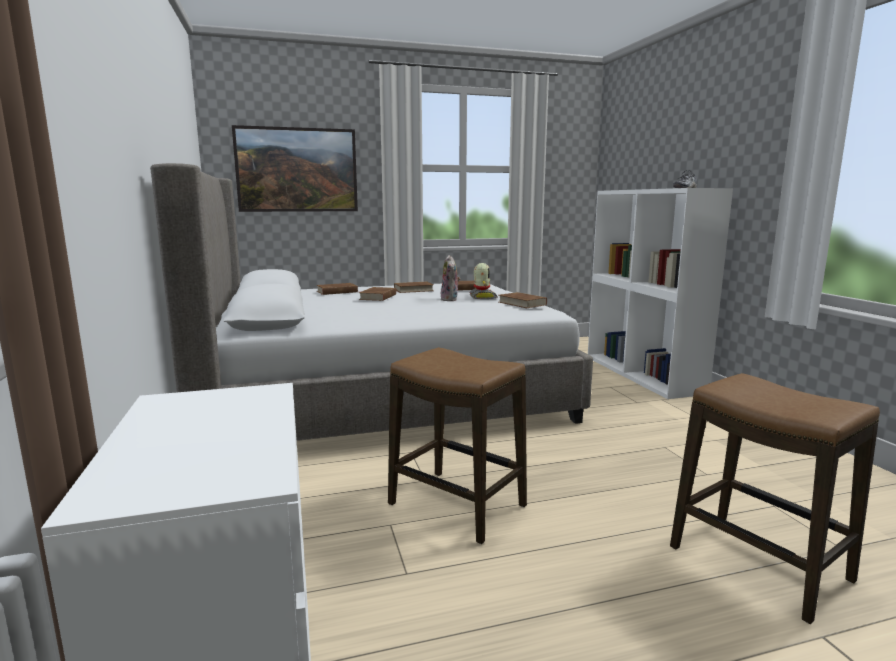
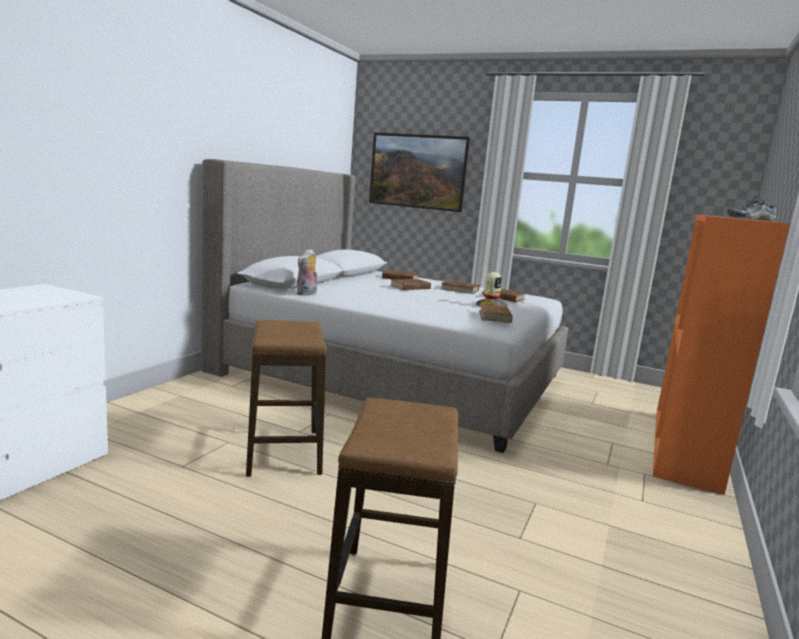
camera: 40 degrees right, 0 degrees up
plush toy [441,255,461,301] -> plush toy moved to [297,249,317,295]
white bookcase [588,188,733,399] -> orange bookcase [653,215,790,495]

